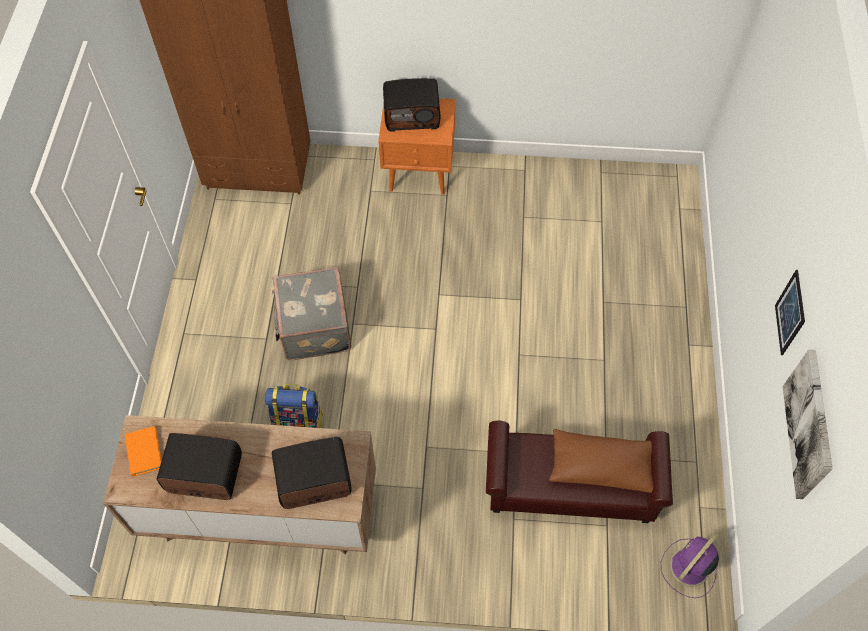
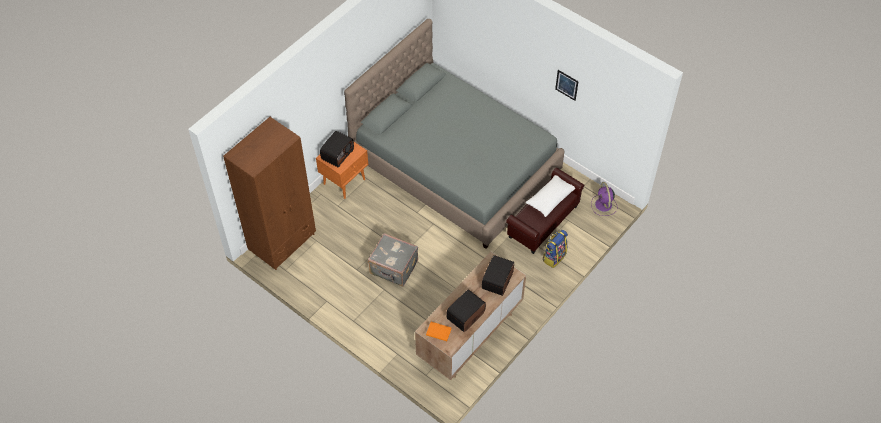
camera: 55 degrees left, 5 degrees down
backpack [264,384,323,428] -> backpack moved to [543,230,568,268]
brown pillow [549,429,653,493] -> white pillow [526,175,575,217]
picture [783,349,833,499] -> none
none -> grey bed [344,19,565,249]

